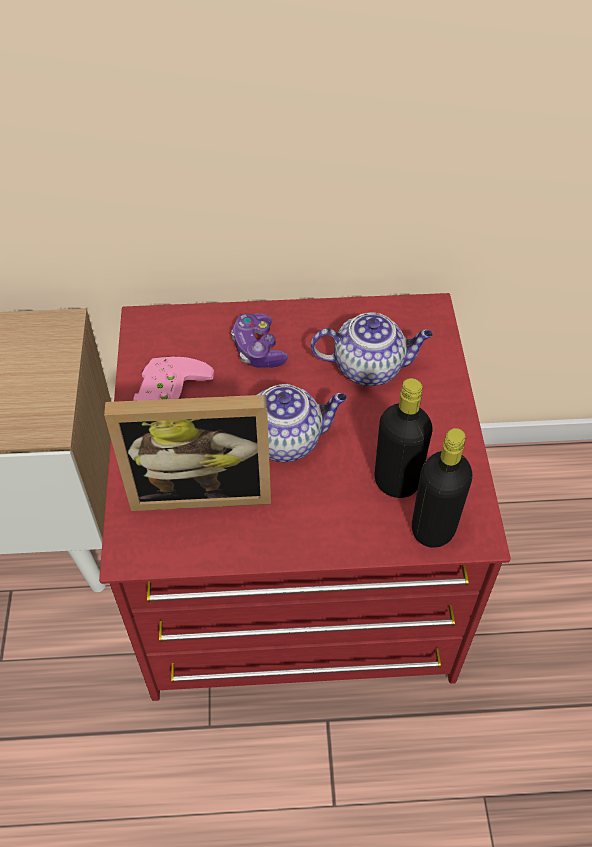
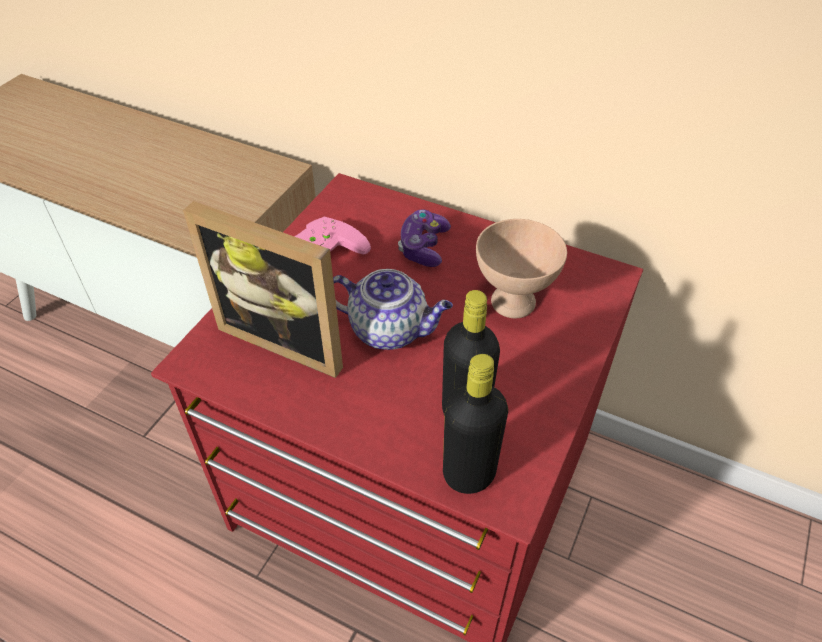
camera: 30 degrees right, 5 degrees down
teapot [311,312,433,386] -> beige bowl [476,219,567,318]

